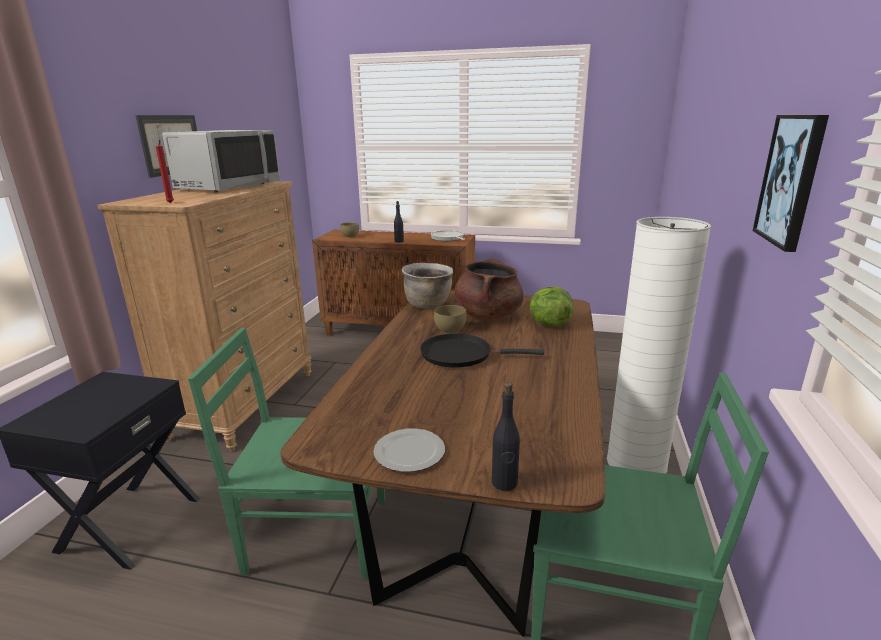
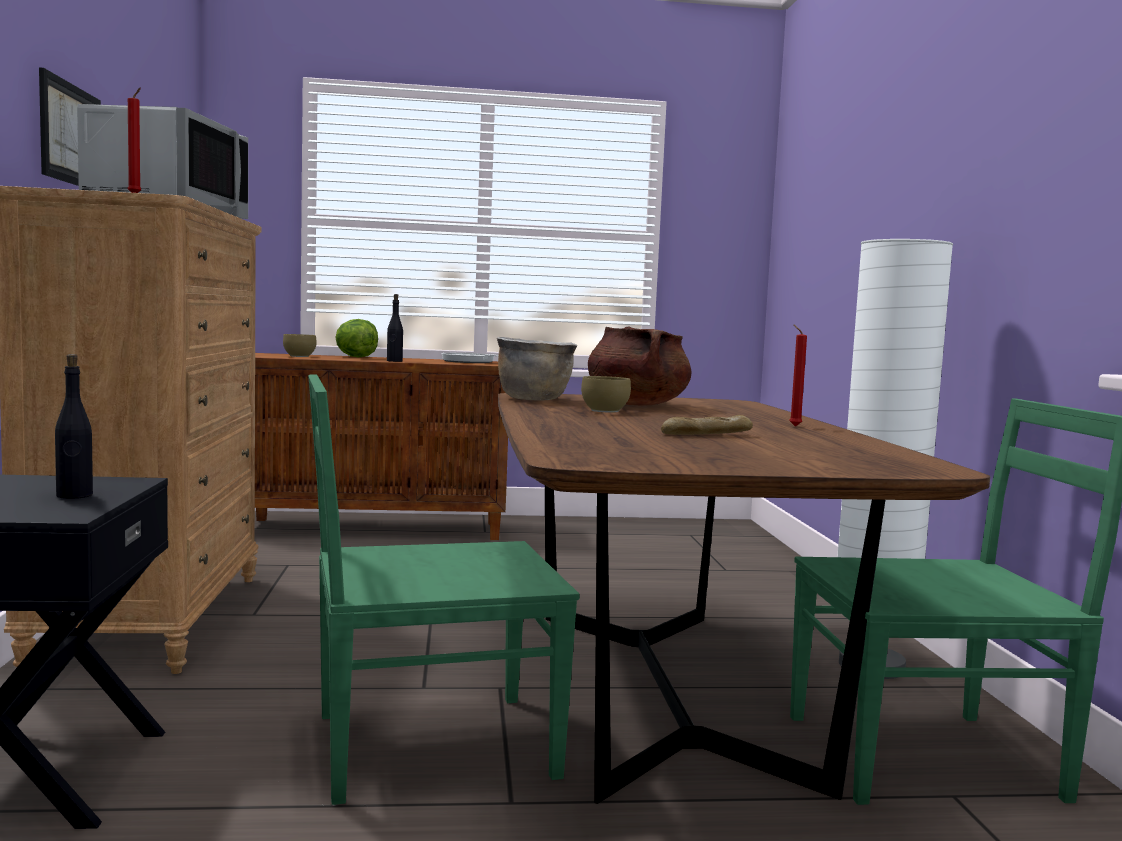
camera: 20 degrees left, 15 degrees down
plate [373,429,445,472] -> none
black frying pan [420,333,544,368] -> none
black bottle [492,382,520,491] -> black bottle moved to [55,354,93,499]
lettuce [530,287,573,326] -> lettuce moved to [335,319,378,357]
picture [753,115,829,252] -> none
none -> bread [661,415,753,435]
none -> red candle [789,325,807,427]

